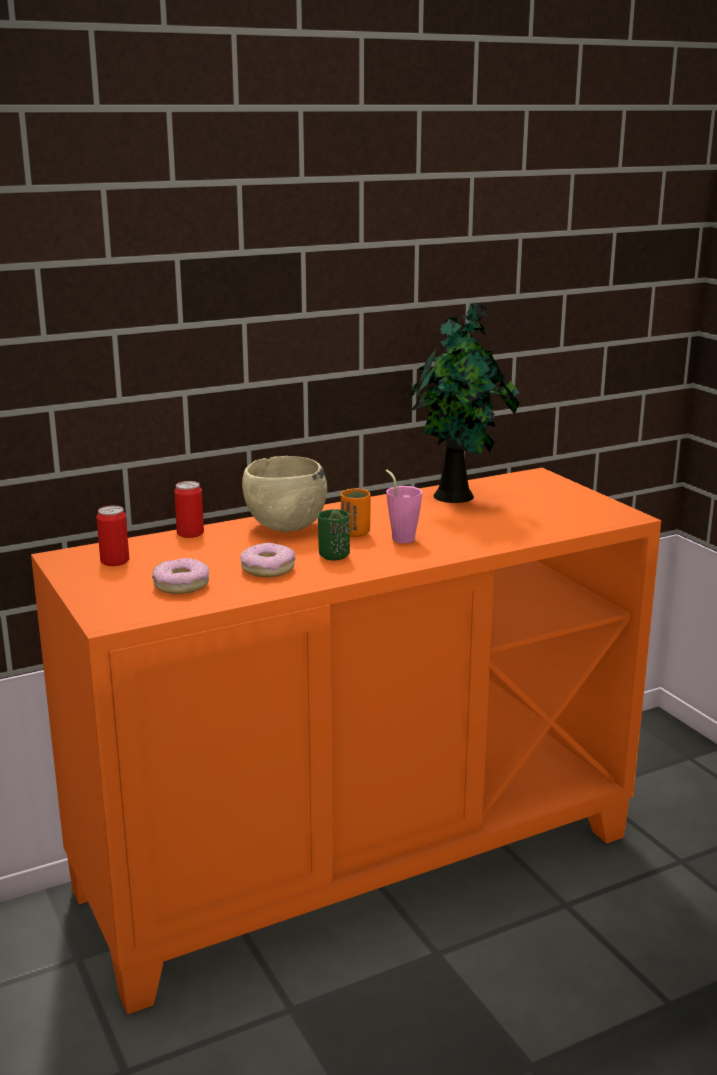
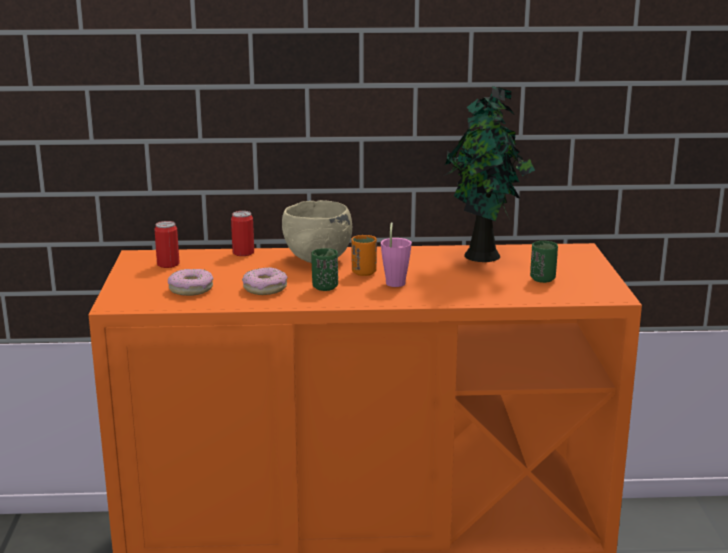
camera: 25 degrees right, 0 degrees up
none -> green cup [530,241,558,283]

